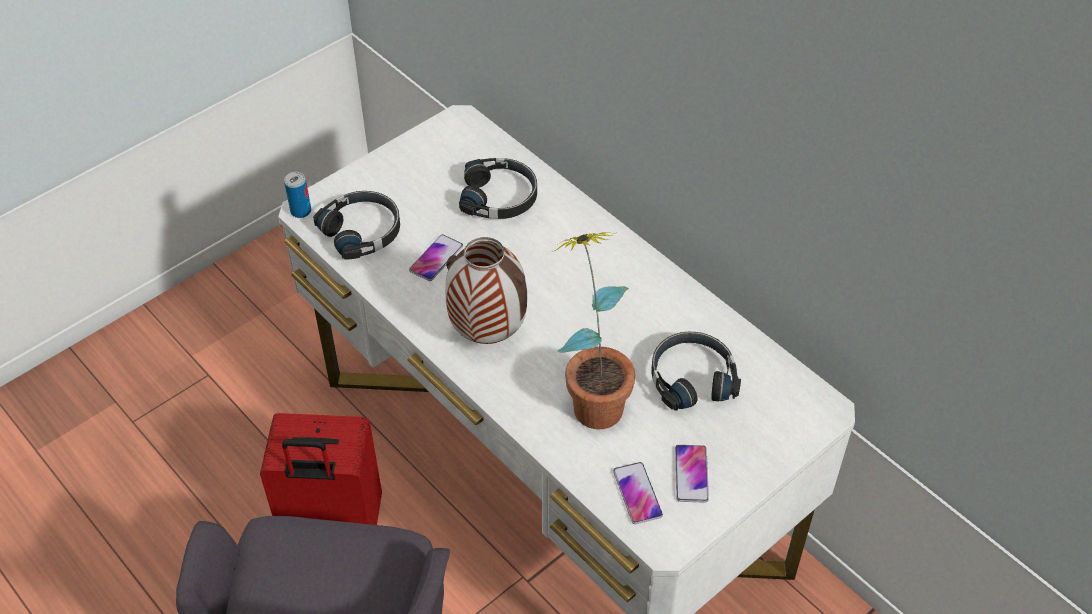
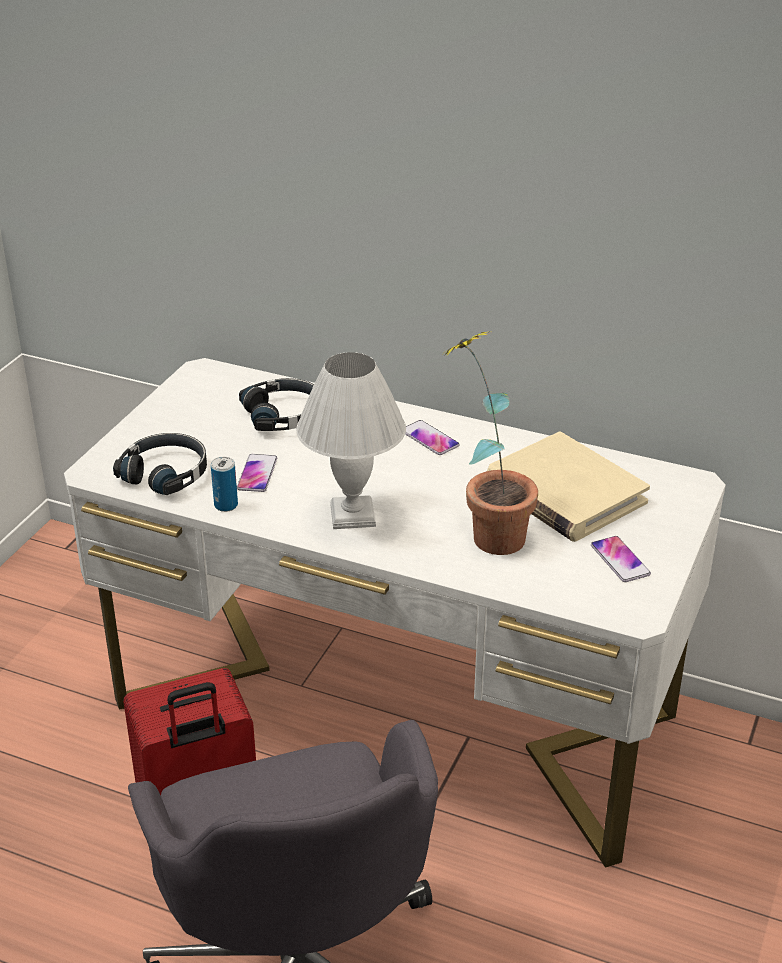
camera: 25 degrees left, 15 degrees down
can [284,172,311,218] -> can moved to [211,457,238,512]
vase [445,237,527,344] -> white table lamp [296,352,406,529]
phone [613,462,663,524] -> phone moved to [405,420,460,455]
black headphones [651,332,741,411] -> beige book [487,431,650,542]

